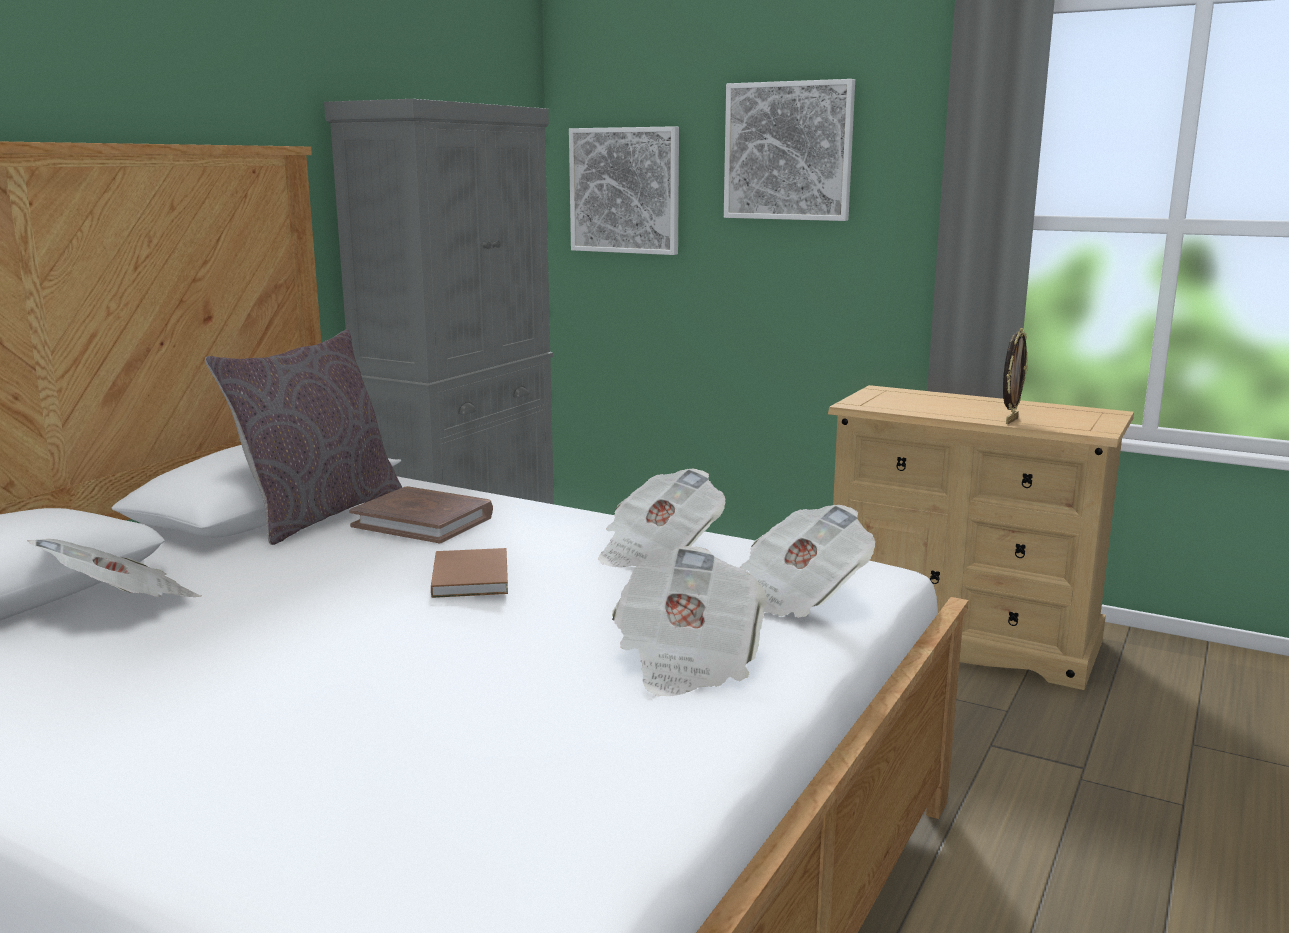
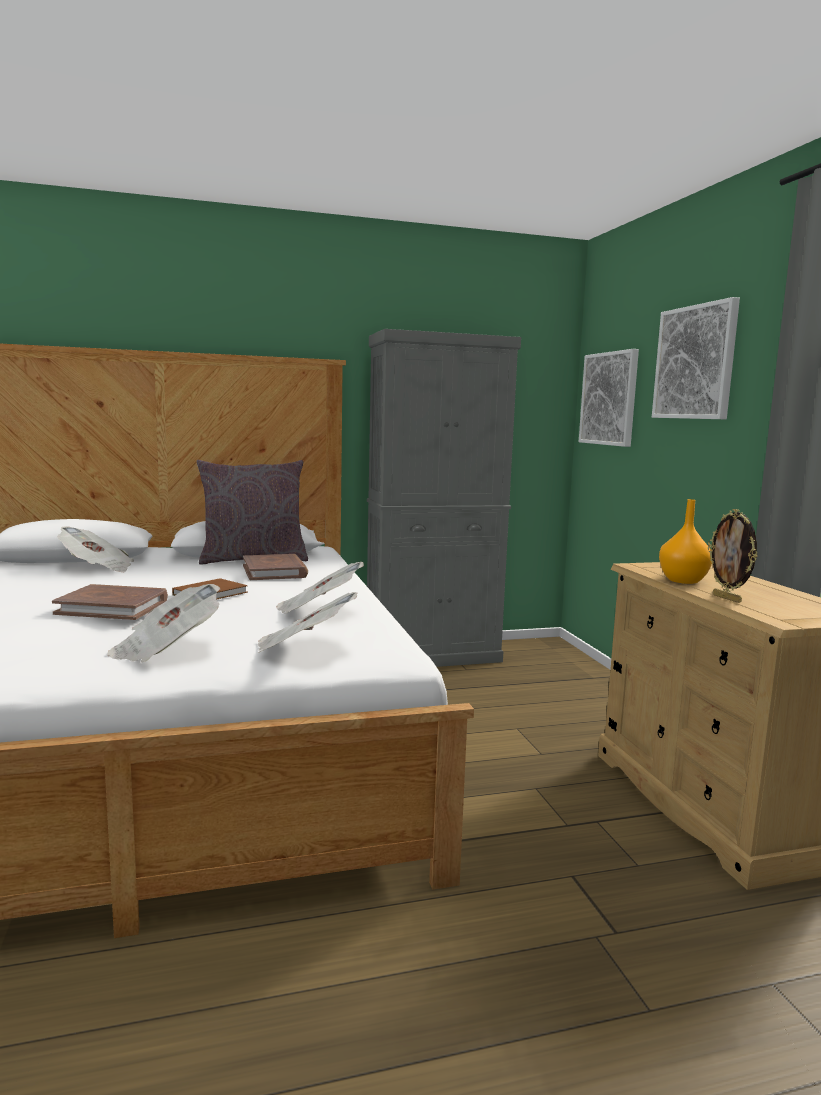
camera: 45 degrees right, 5 degrees down
picture frame [1003,328,1028,424] -> picture frame turned 75 degrees clockwise [708,509,758,603]
none -> brown book [52,584,168,620]
none -> orange vase [659,499,712,584]

